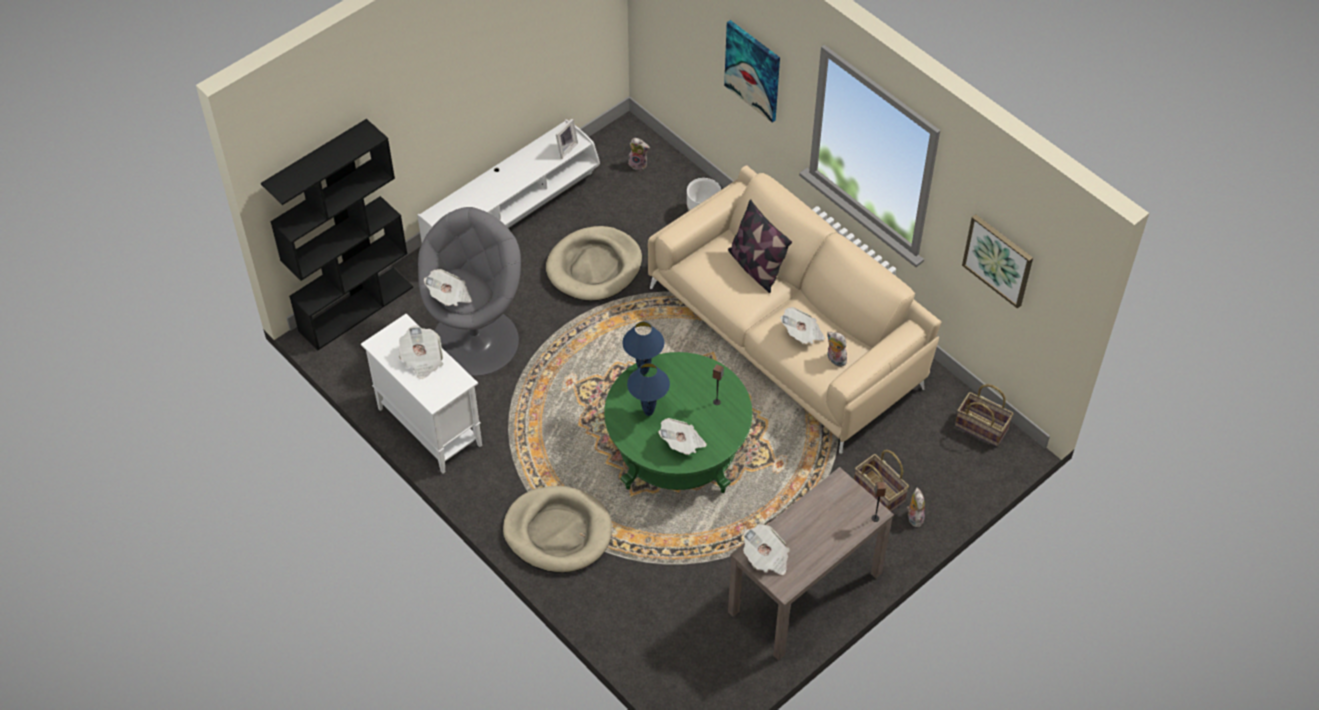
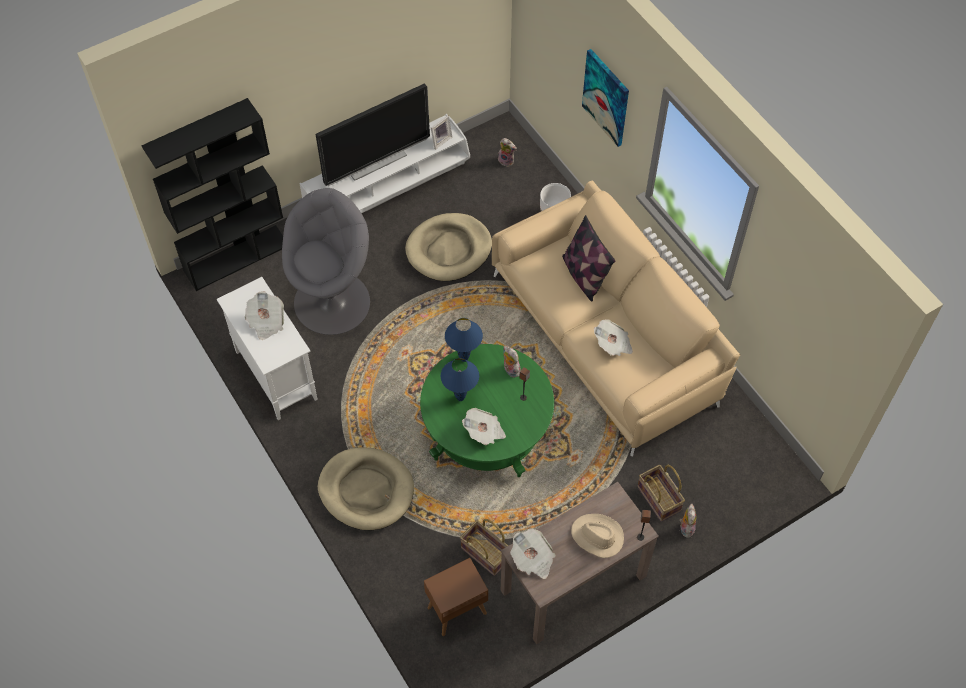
camera: 10 degrees right, 5 degrees up
newspaper [424,269,472,306] -> none
plush toy [827,332,847,367] -> plush toy moved to [503,346,521,378]
basket [955,384,1013,447] -> basket moved to [460,519,508,576]
picture [962,214,1033,309] -> none
none -> television [316,84,430,186]
none -> brown side table [424,558,488,636]
none -> beige hat [571,514,624,558]

